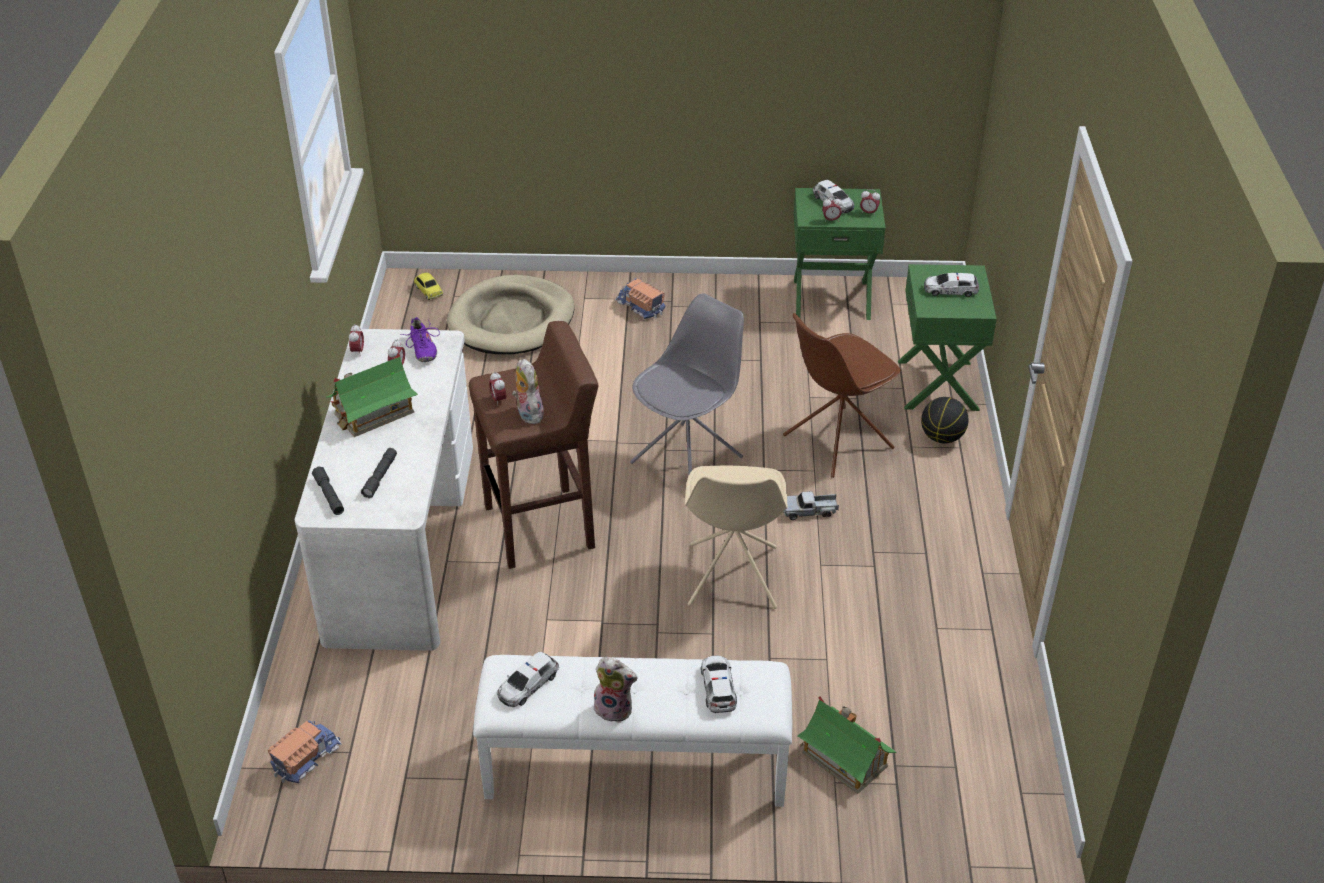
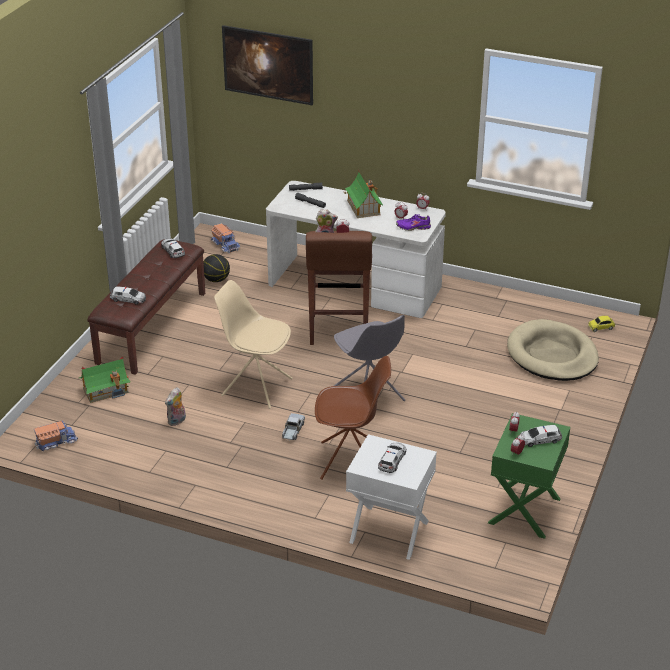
camera: 110 degrees right, 5 degrees down
white bench [473,655,792,807] -> brown bench [87,239,205,375]
plush toy [594,657,638,723] -> plush toy moved to [165,387,186,426]
toy truck [615,278,666,319] -> toy truck moved to [34,421,78,451]
brown chair [783,313,901,478] -> brown chair turned 105 degrees clockwise [315,356,391,480]
green nightstand [898,264,997,411] -> white nightstand [346,434,437,560]
basketball [921,397,969,443] -> basketball moved to [203,254,230,282]
none -> picture [222,25,313,105]

